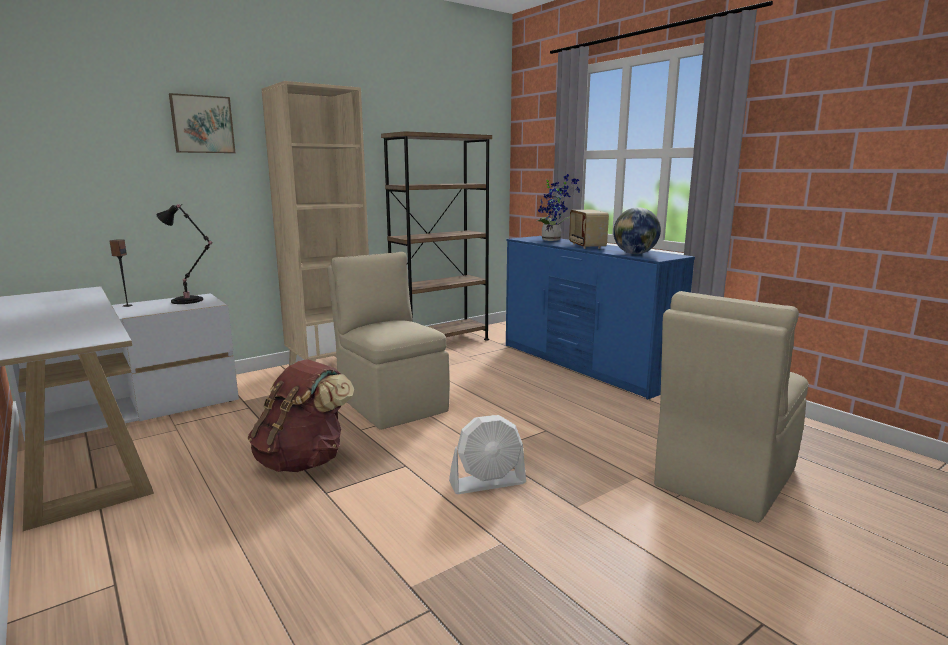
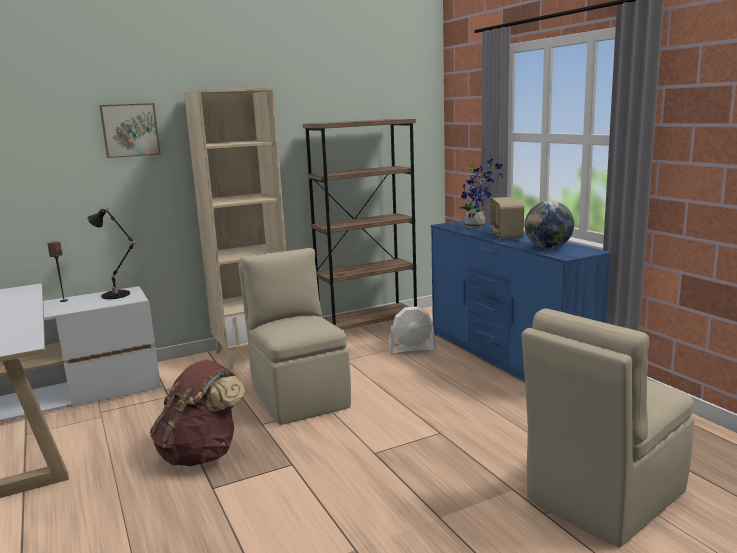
camera: 10 degrees right, 0 degrees up
white fan [449,415,526,494] -> white fan moved to [388,306,436,354]

